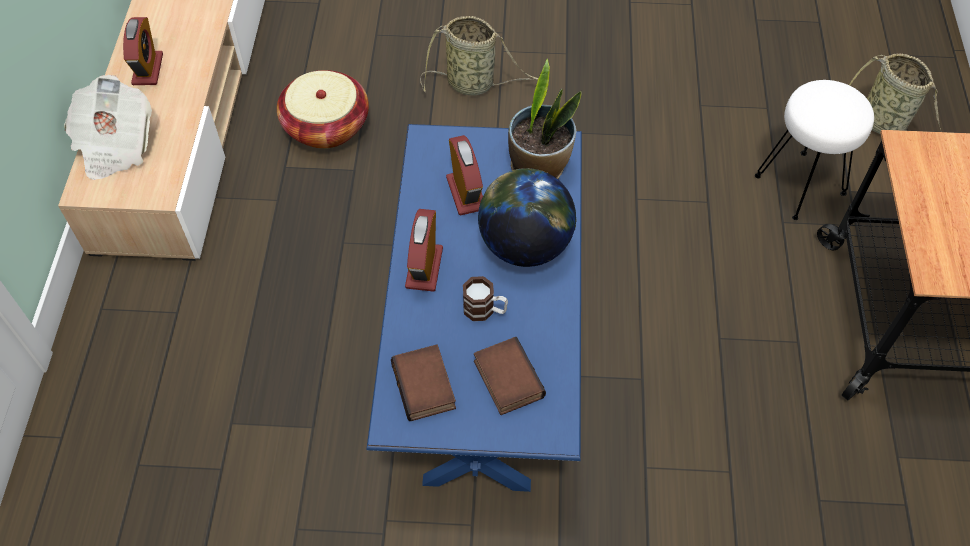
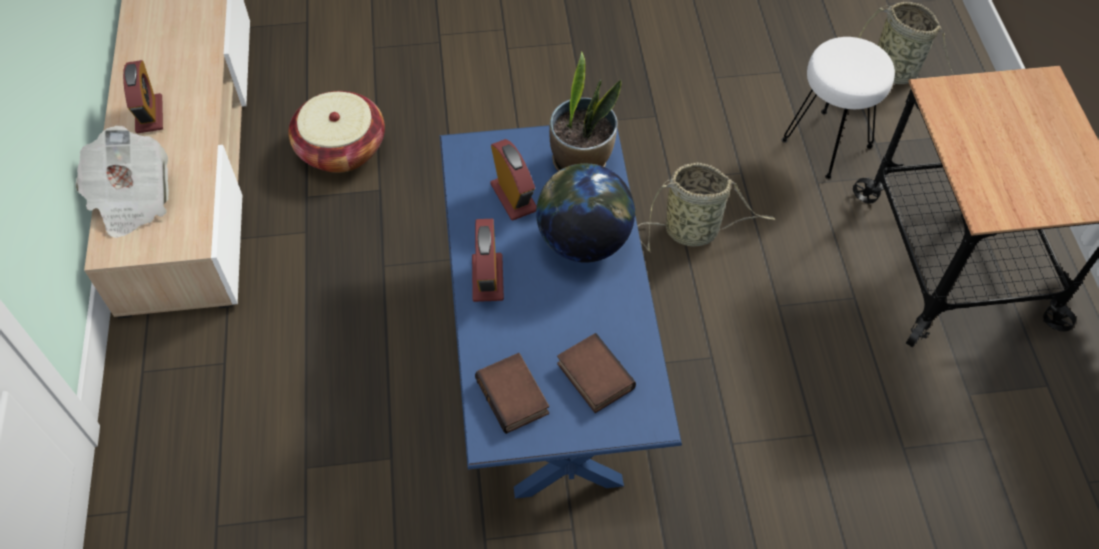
camera: 10 degrees left, 0 degrees up
basket [420,16,539,96] -> basket moved to [638,162,776,252]
mug [463,276,508,321] -> none

